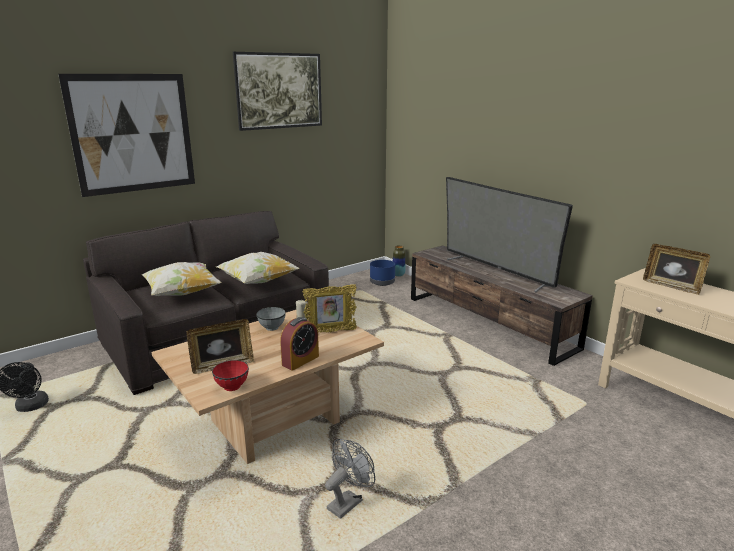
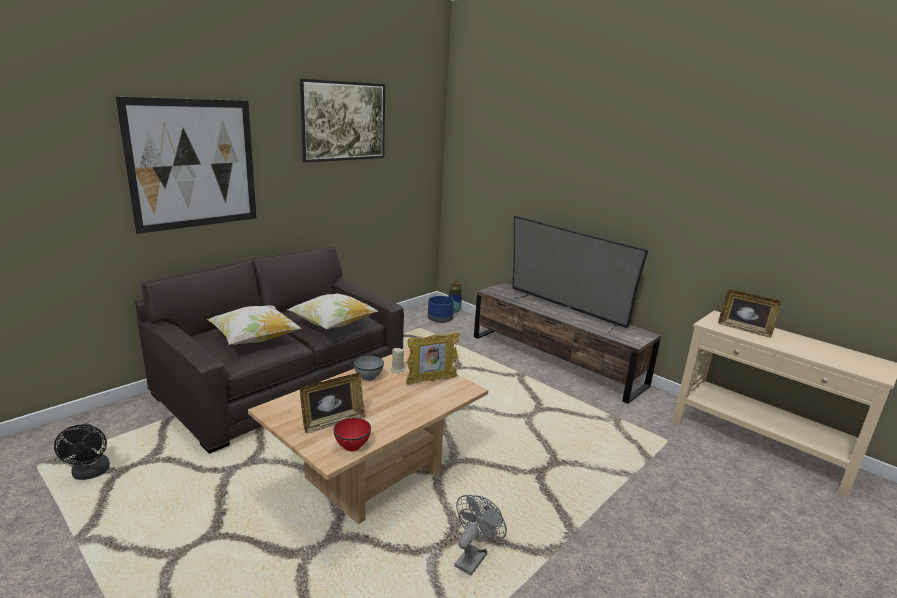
camera: 10 degrees left, 0 degrees up
alarm clock [280,317,319,371] -> none

